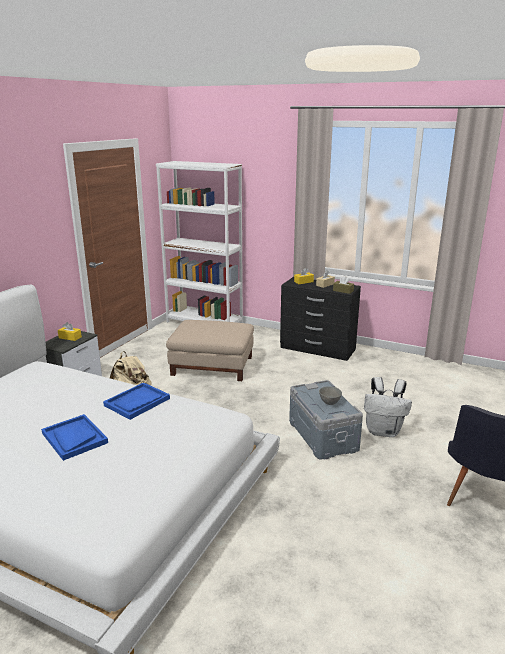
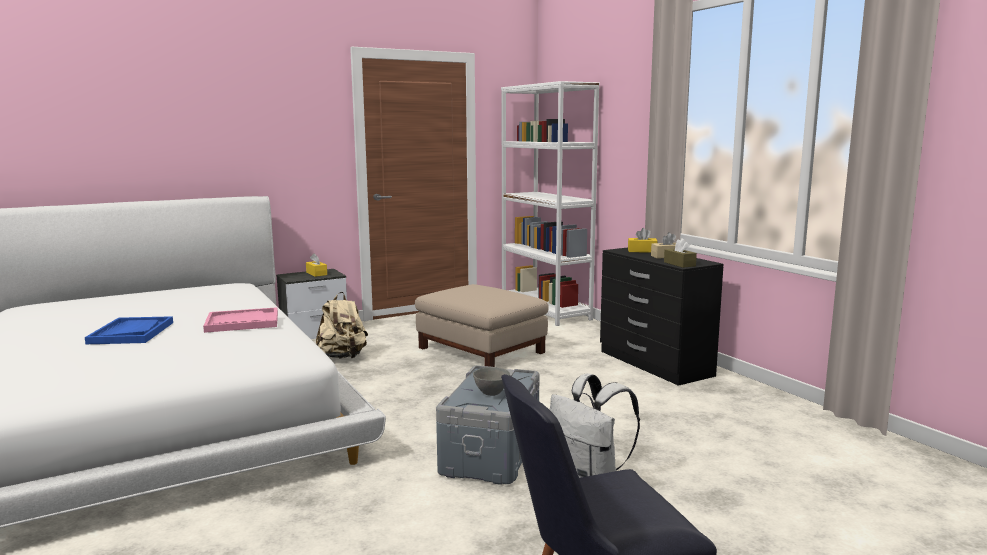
camera: 35 degrees right, 10 degrees down
blue tray [103,382,170,420] -> pink tray [203,307,278,333]

